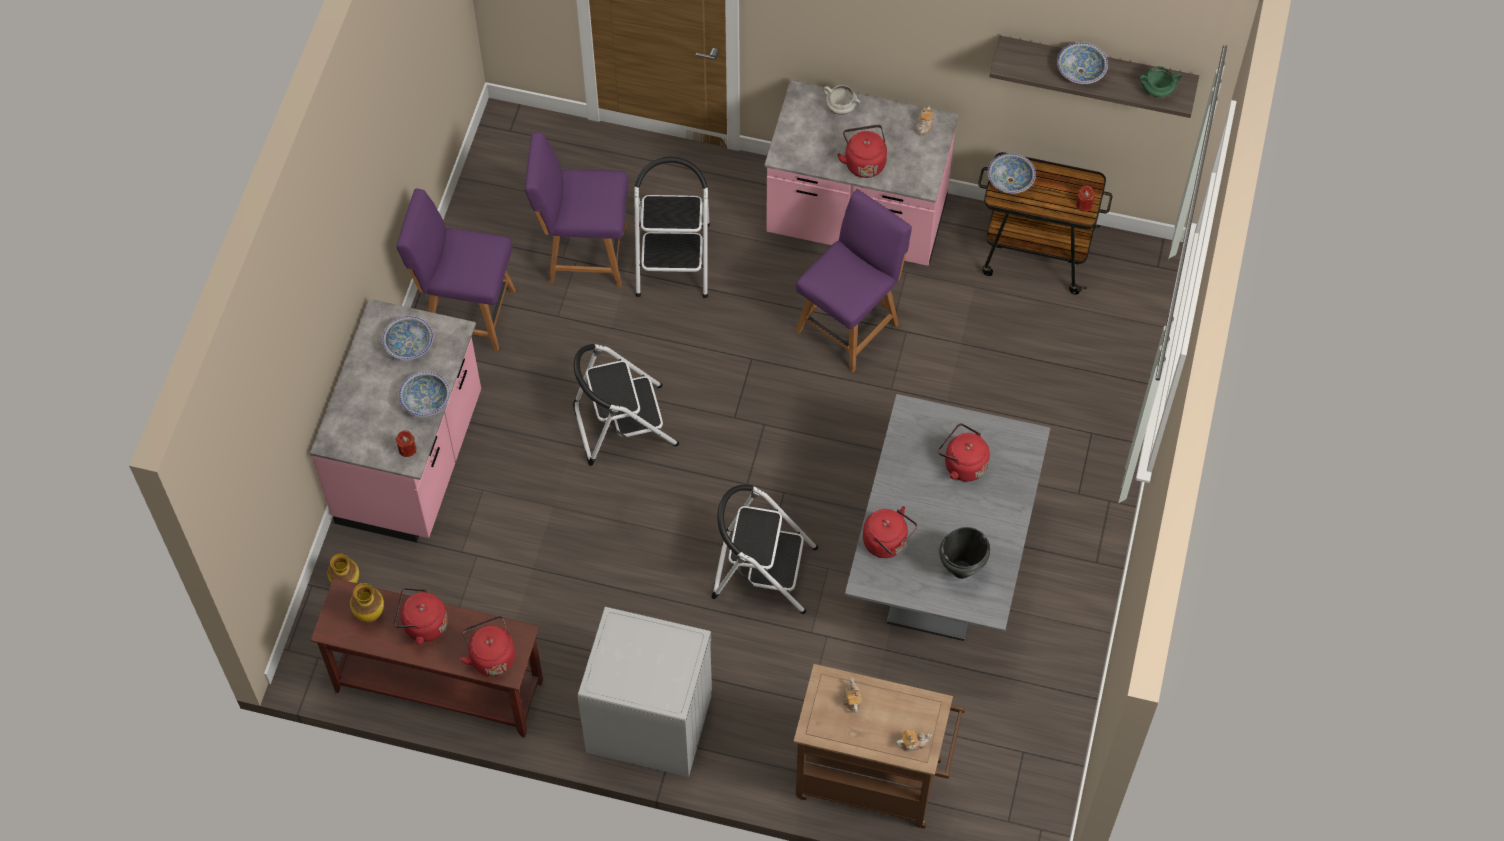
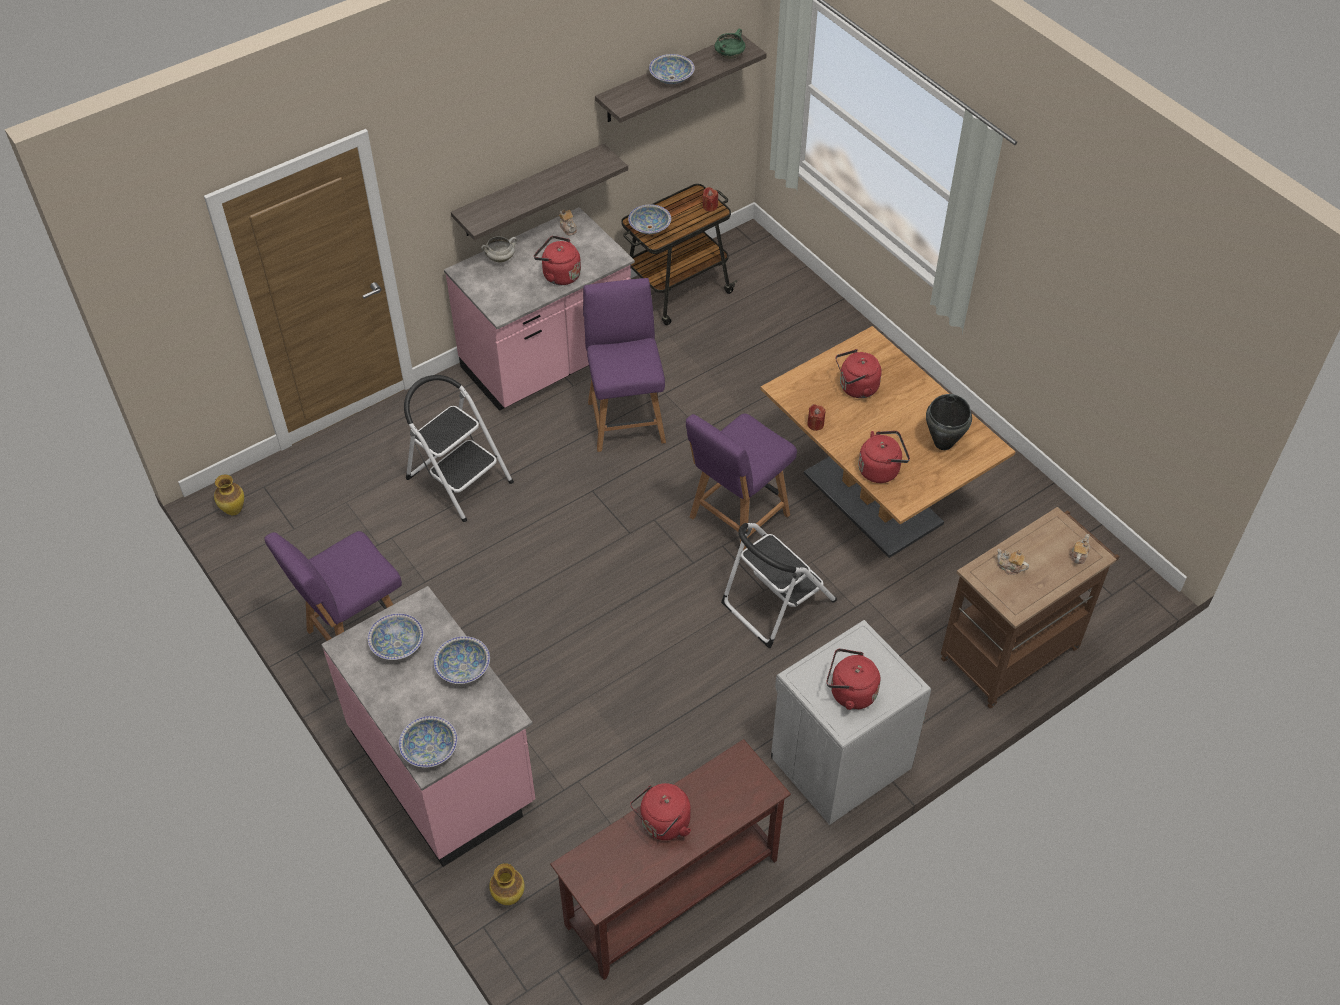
camera: 50 degrees left, 10 degrees down
vase [350,583,384,622] -> vase moved to [214,474,244,515]
red candle [395,431,417,457] -> red candle moved to [807,404,826,431]
red kettle [460,616,515,676] -> red kettle moved to [827,648,880,710]
purple chair [525,132,628,287] -> purple chair moved to [686,414,797,550]
step ladder [573,344,679,466] -> none
grey dining table [845,394,1050,641] -> brown dining table [760,326,1015,558]
none -> bowl [399,716,458,768]
none -> shelf [451,144,628,241]

